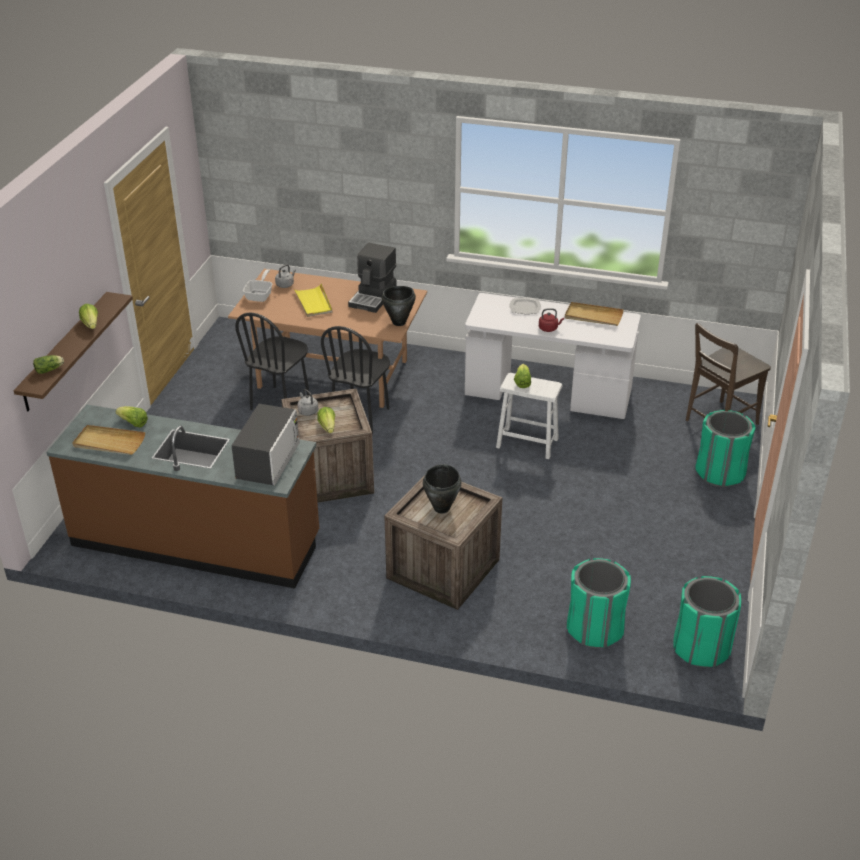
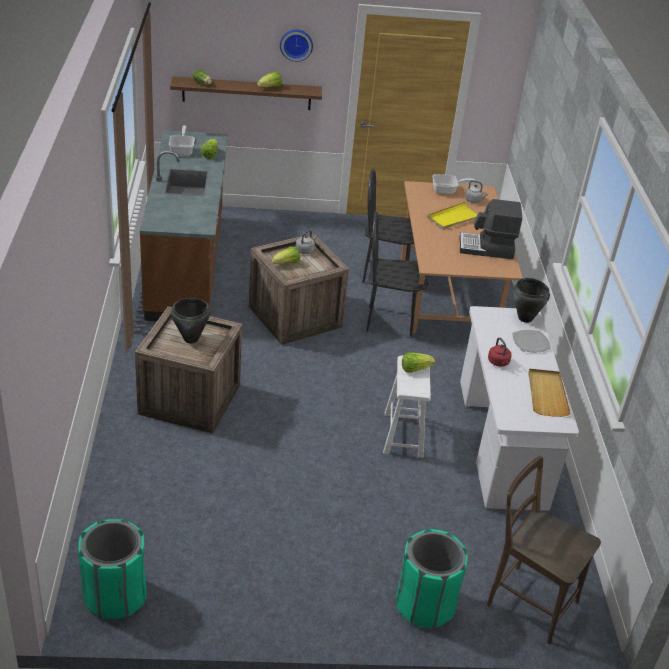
camera: 70 degrees right, 0 degrees up
beige tray [72,425,145,455] -> frying pan [169,125,195,155]
microwave [231,404,300,485] -> none
black cooking pot [381,286,416,326] -> black cooking pot moved to [513,278,550,323]
green trash can [567,558,631,648] -> none
none -> wall clock [280,29,313,62]

